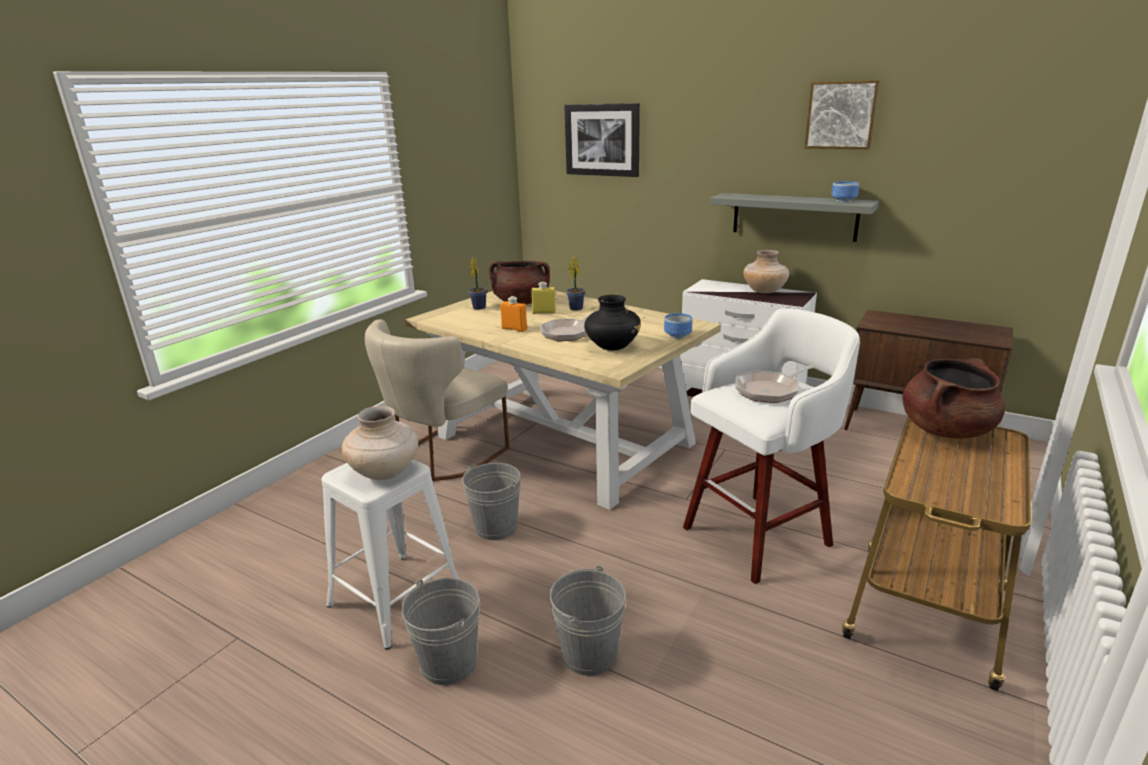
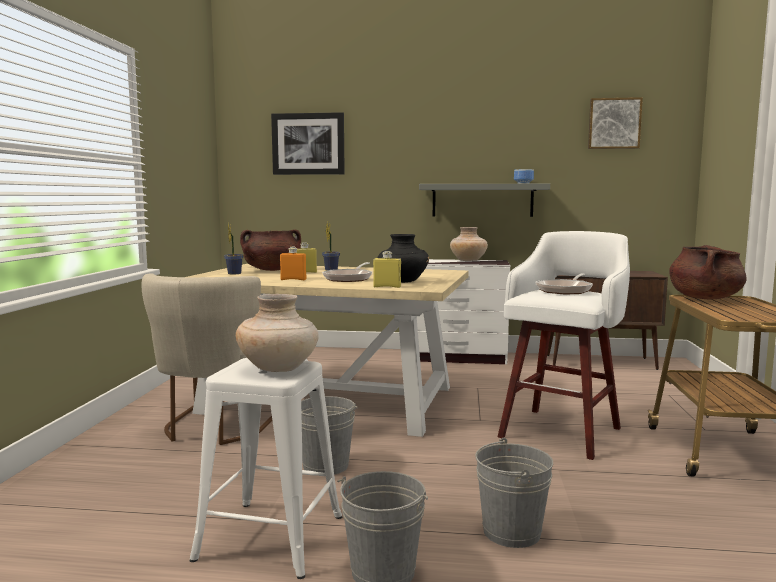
camera: 25 degrees left, 15 degrees down
bowl [664,313,692,339] -> none
picture [805,80,880,149] -> picture moved to [588,97,643,149]
none -> yellow bottle [373,251,401,288]

